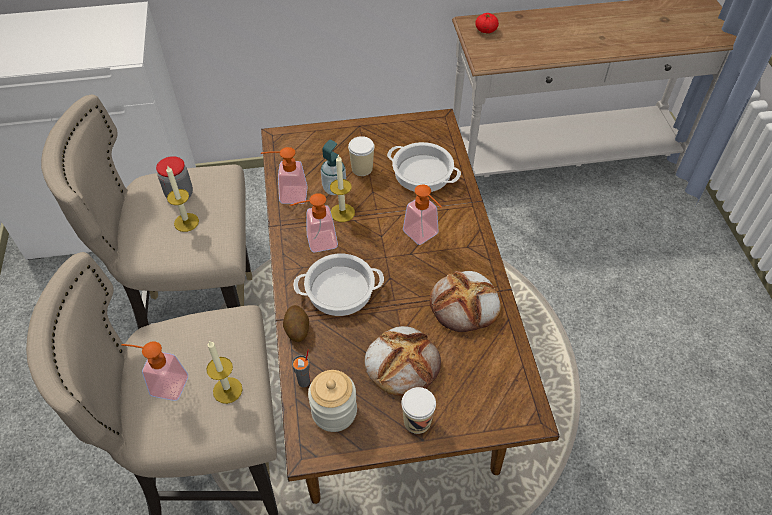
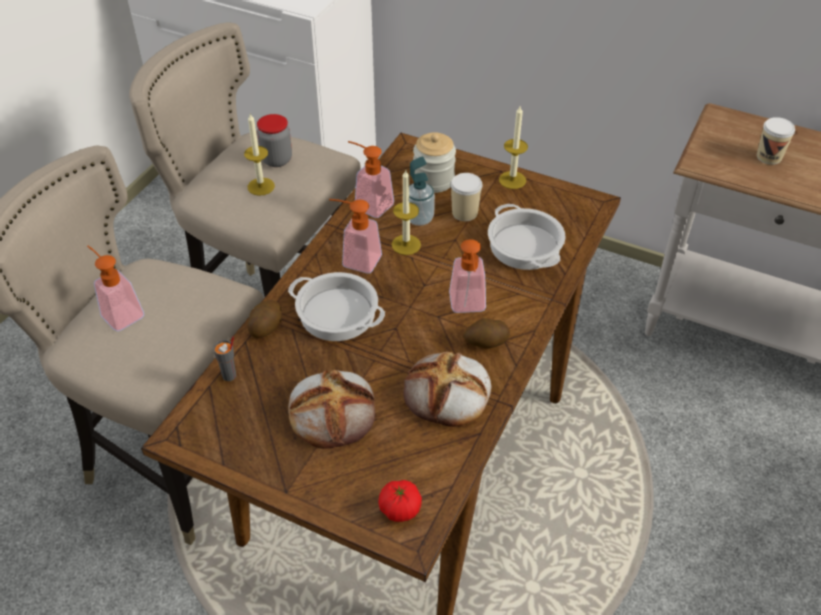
camera: 35 degrees right, 5 degrees down
candle [206,340,242,404] -> candle moved to [499,106,528,189]
jar [308,370,357,432] -> jar moved to [413,132,456,193]
cup [401,387,436,434] -> cup moved to [757,117,795,165]
tomato [475,13,499,34] -> tomato moved to [378,480,422,522]
none -> potato [463,318,510,348]

